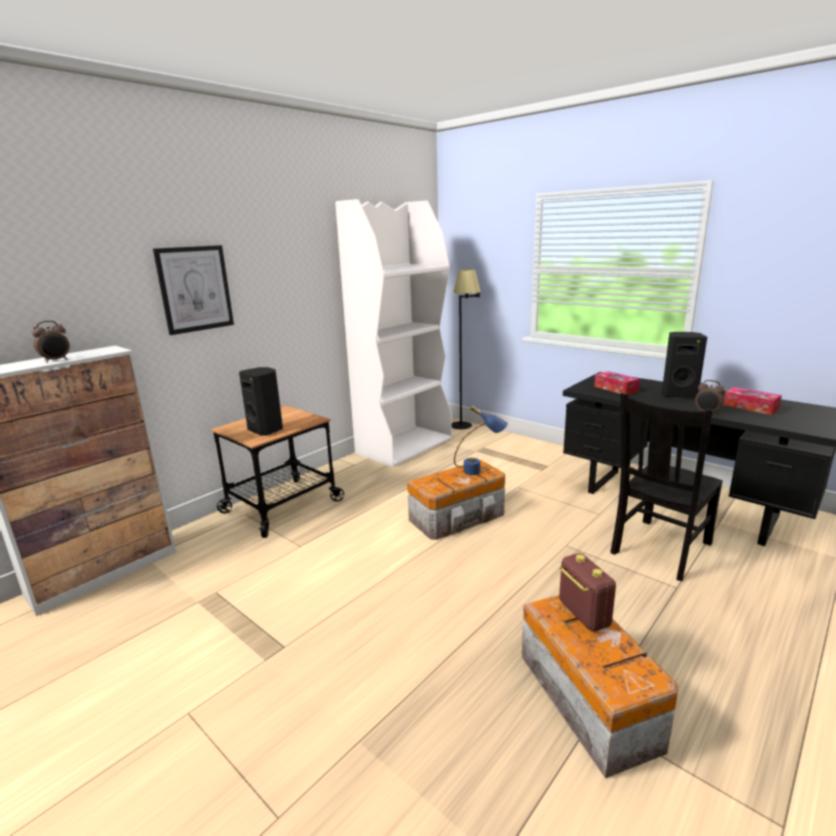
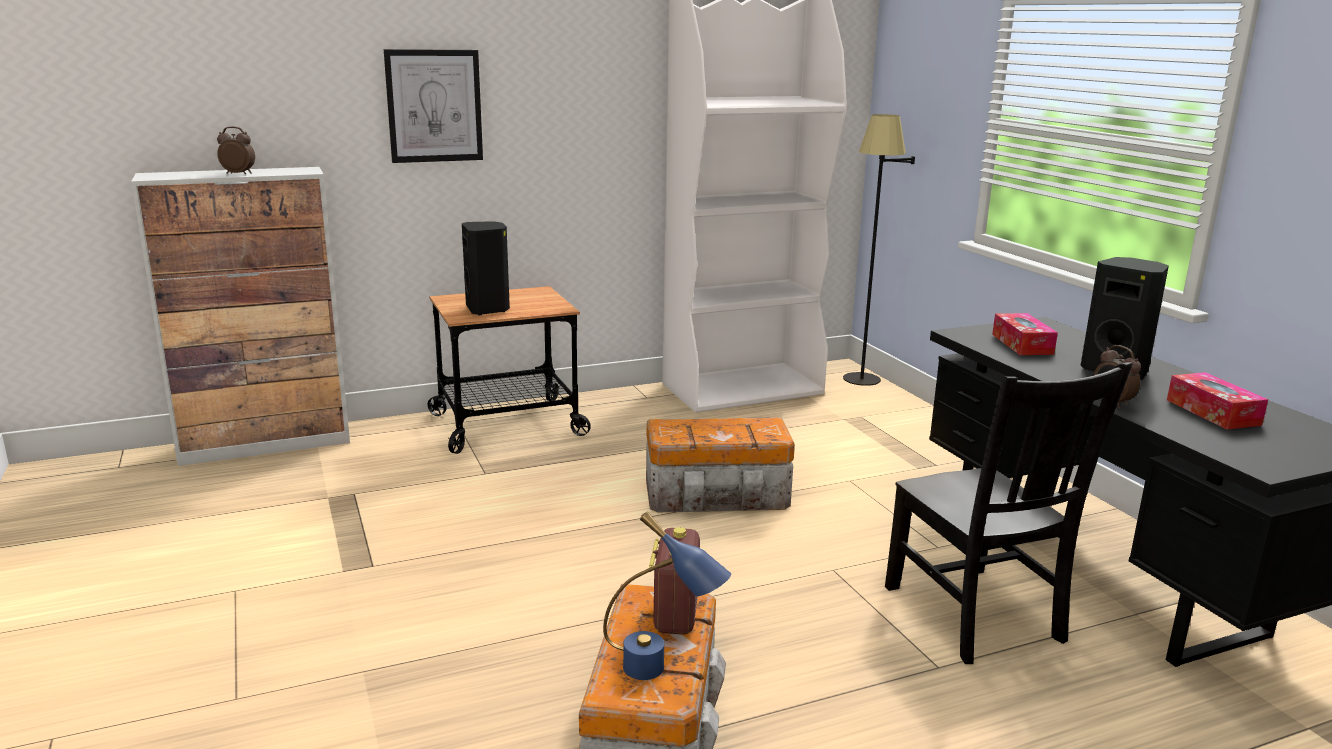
camera: 25 degrees right, 0 degrees up
alarm clock [32,321,70,363] -> alarm clock turned 150 degrees counterclockwise [217,127,255,174]
blue table lamp [454,406,508,475] -> blue table lamp moved to [603,512,731,680]
black chair [610,393,723,581] -> black chair turned 90 degrees counterclockwise [885,362,1133,664]

